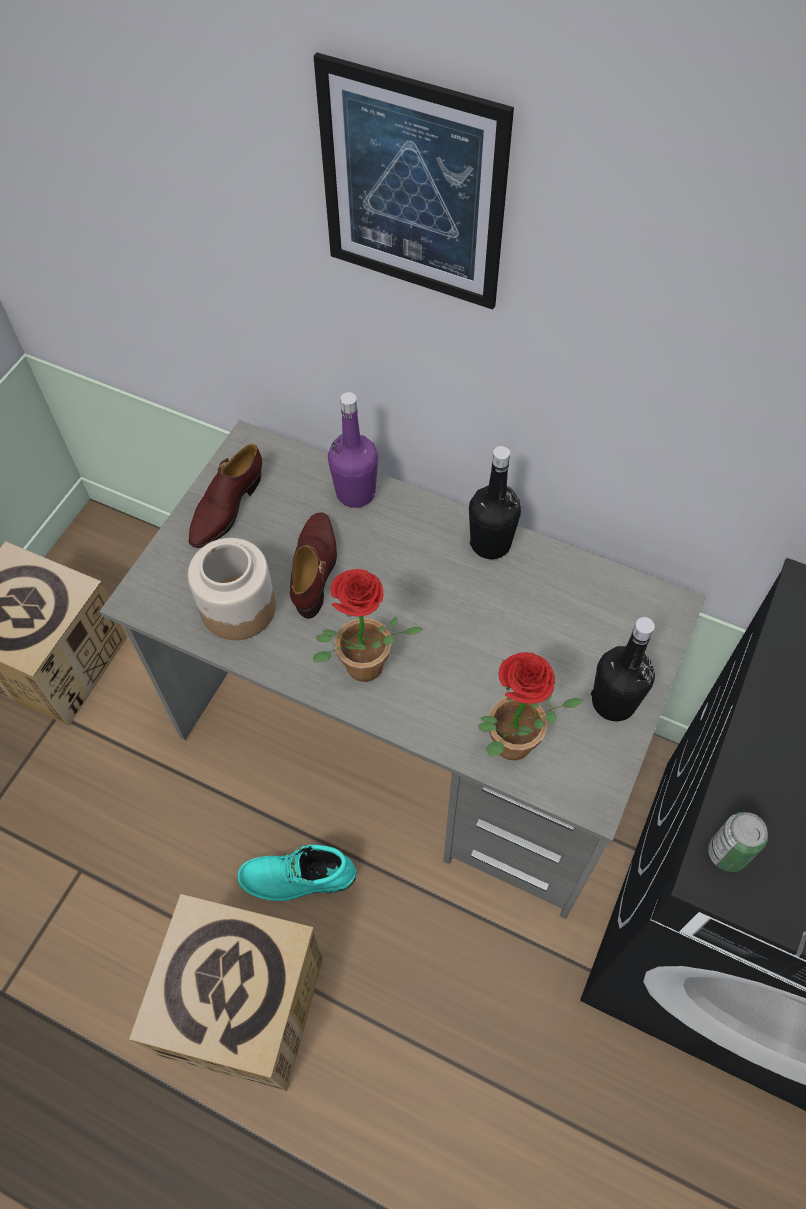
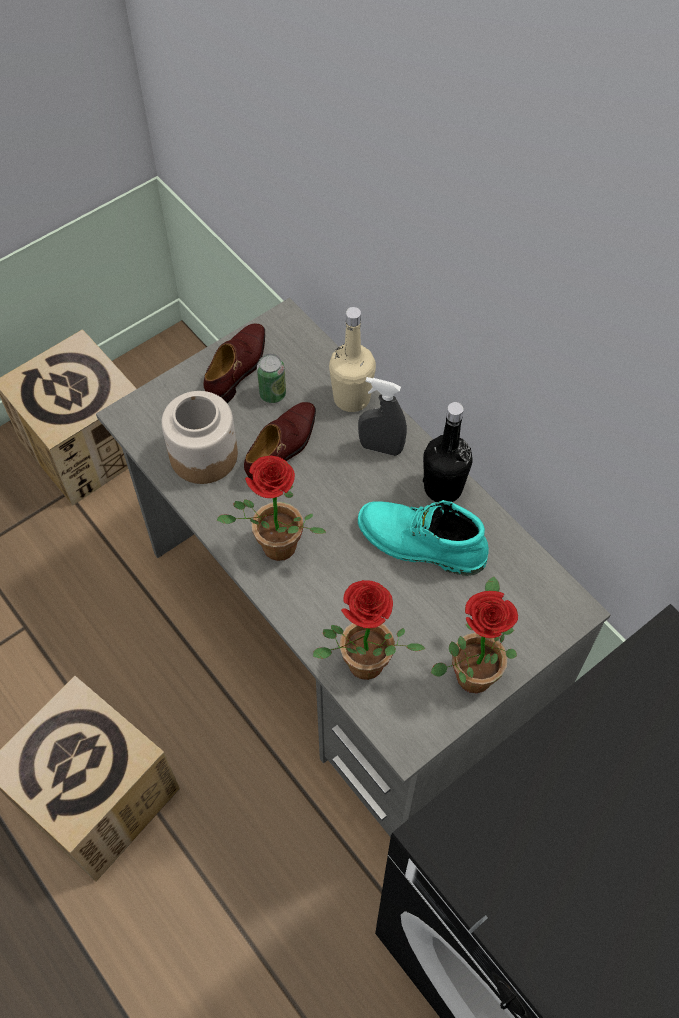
camera: 25 degrees right, 0 degrees up
brown shoe [188,444,262,548] -> brown shoe turned 150 degrees clockwise [203,324,265,403]
turquoise boot [237,844,356,901] -> turquoise boot moved to [358,500,489,576]
picture [314,53,514,309] -> none
purple bottle [328,392,378,508] -> beige bottle [329,307,376,412]
black bottle [591,617,655,721] -> potted plant [430,576,518,693]
can [708,812,768,872] -> can moved to [257,354,286,403]
none -> grey spray bottle [358,377,407,456]

